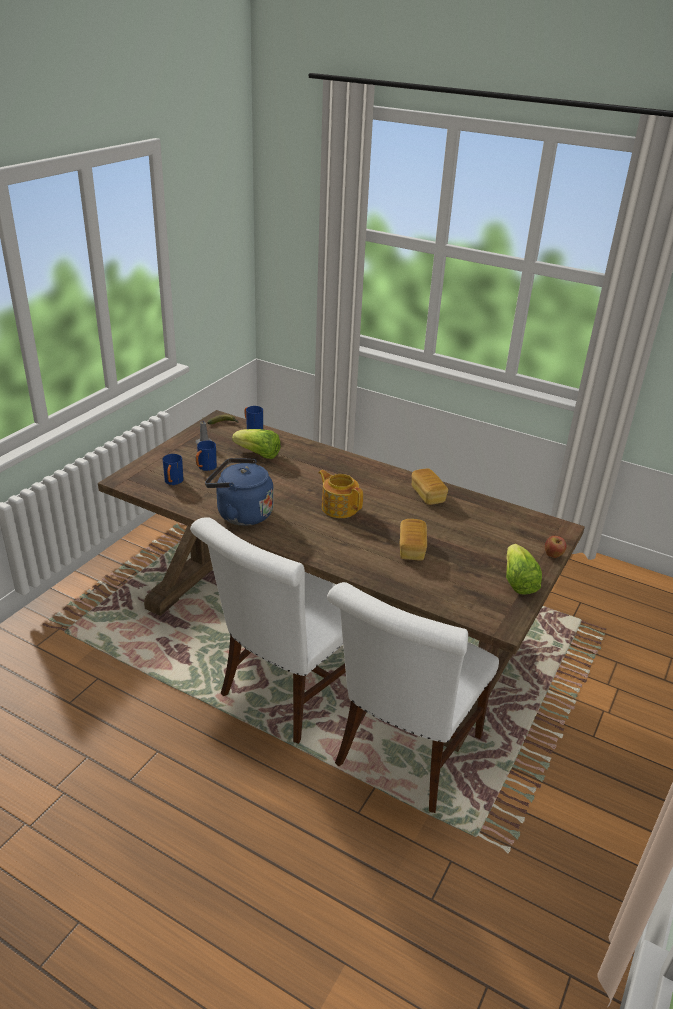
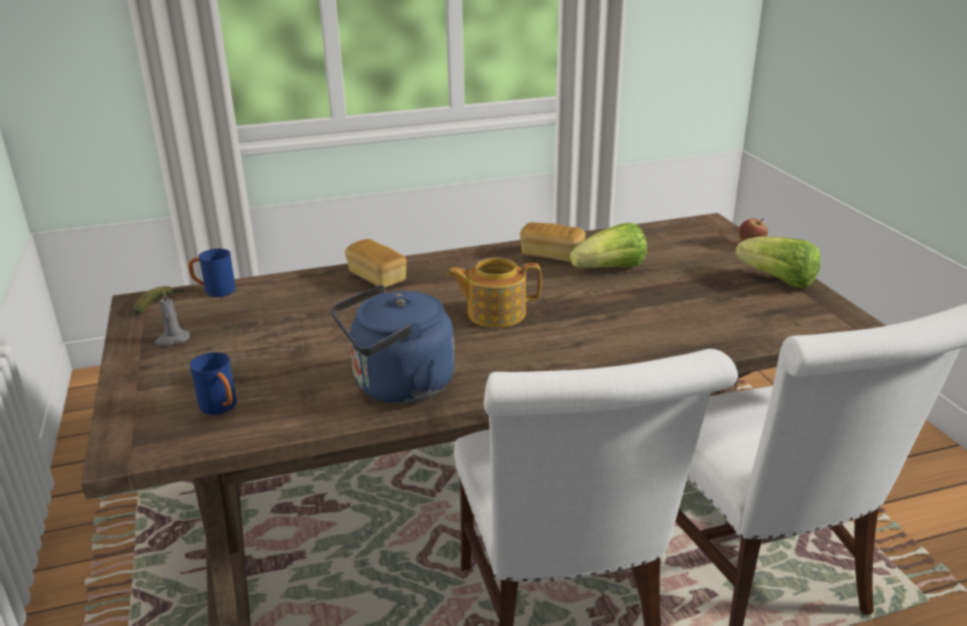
camera: 45 degrees left, 5 degrees down
blue mug [196,440,217,471] -> none
lettuce [232,429,281,459] -> lettuce moved to [570,223,647,268]
bread [400,519,427,561] -> bread moved to [345,239,406,288]

